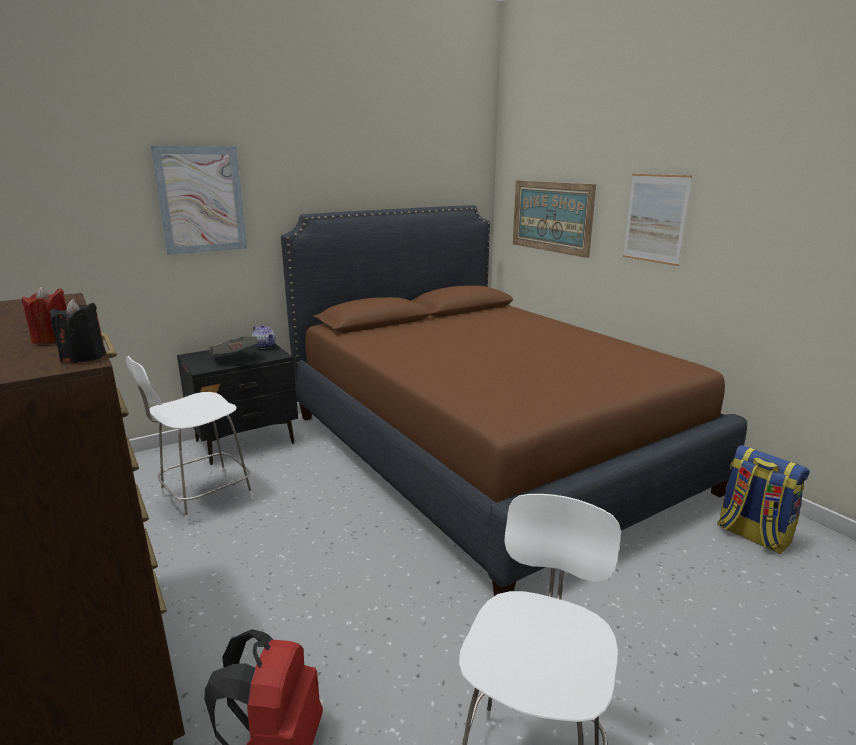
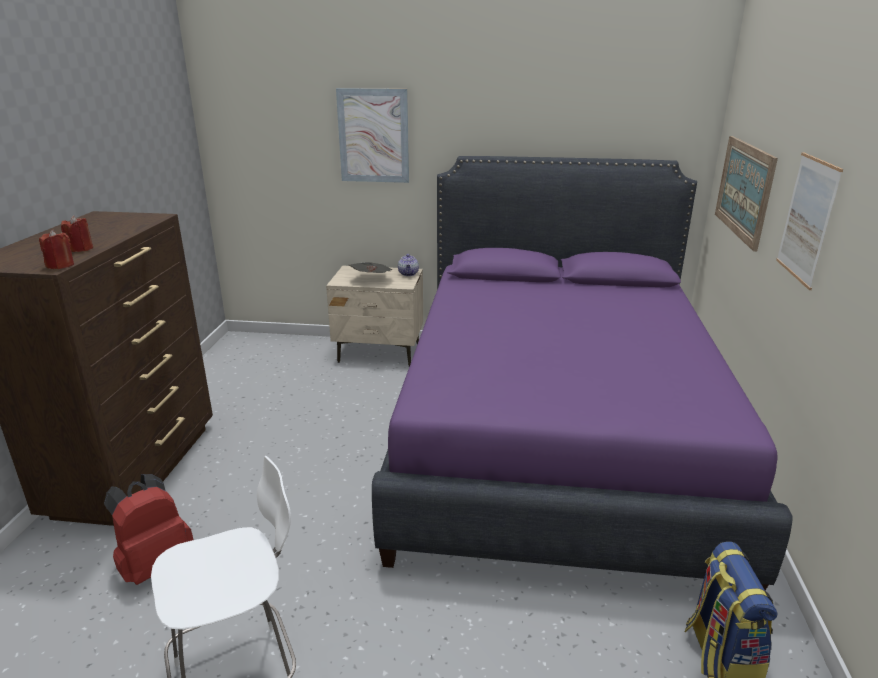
camera: 40 degrees right, 5 degrees up
black candle [50,299,106,363] -> red candle [39,230,74,269]
white chair [126,356,253,525] -> none
black nightstand [177,344,298,465] -> beige nightstand [326,266,423,367]
brown bed [281,205,747,596] -> purple bed [372,156,792,591]

